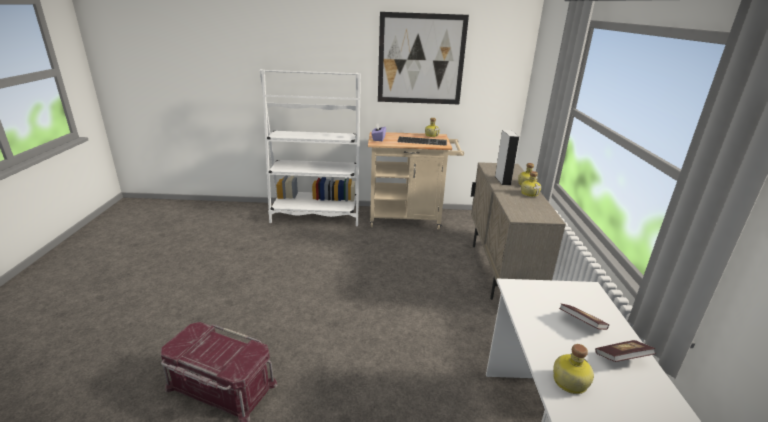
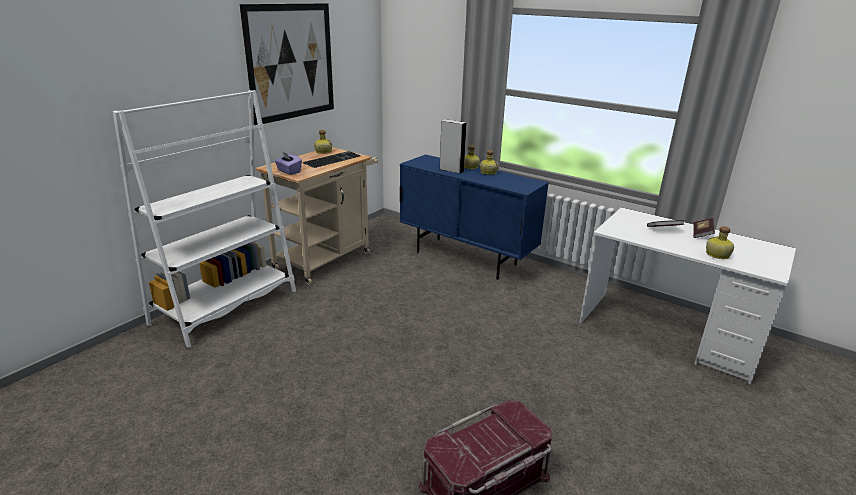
camera: 55 degrees left, 0 degrees up
beige cabinet [471,162,566,300] -> blue cabinet [400,154,549,280]

